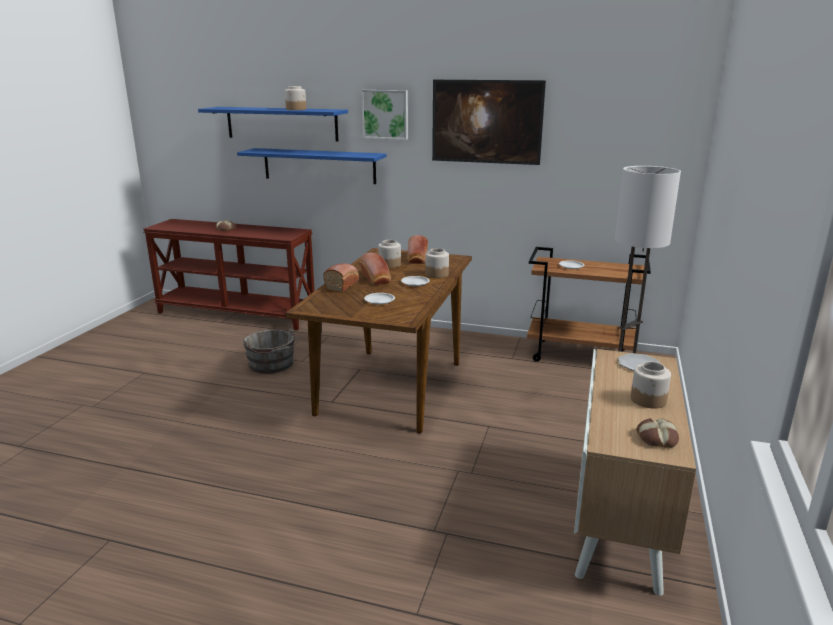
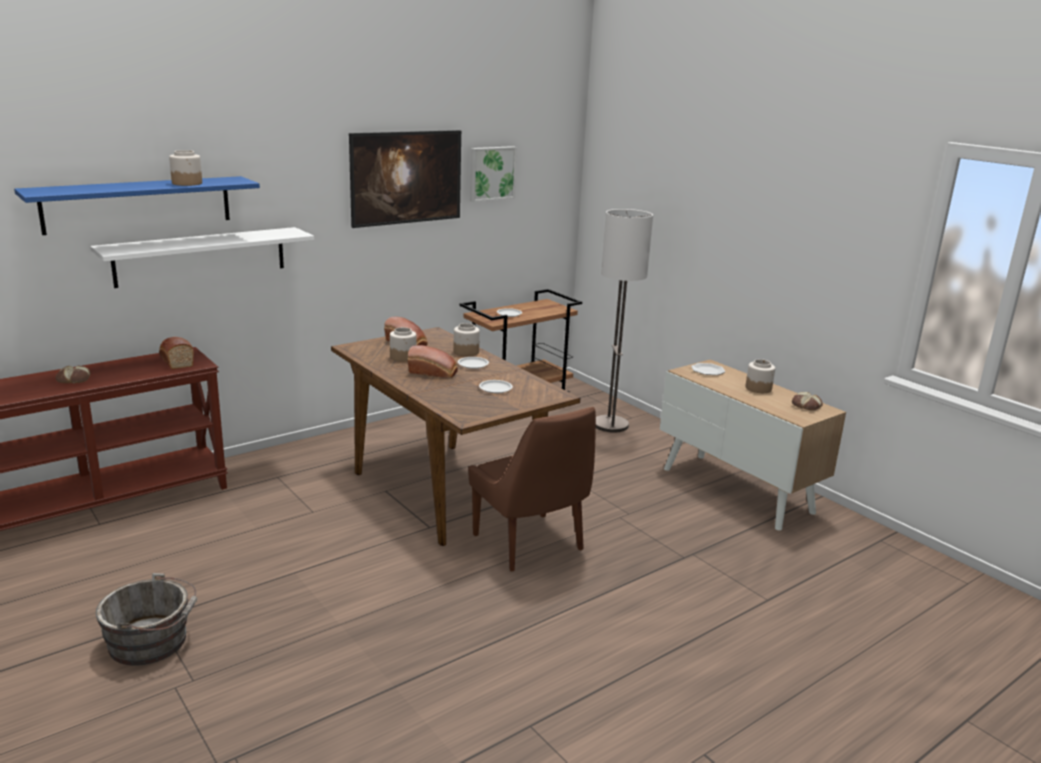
camera: 55 degrees left, 0 degrees up
blue shelf [237,148,386,184] -> white shelf [90,227,314,288]
grey bucket [243,329,298,374] -> grey bucket moved to [96,573,197,665]
bread [323,263,359,292] -> bread moved to [159,337,194,370]
picture [361,90,408,140] -> picture moved to [470,146,517,202]
none -> brown chair [468,407,596,571]

